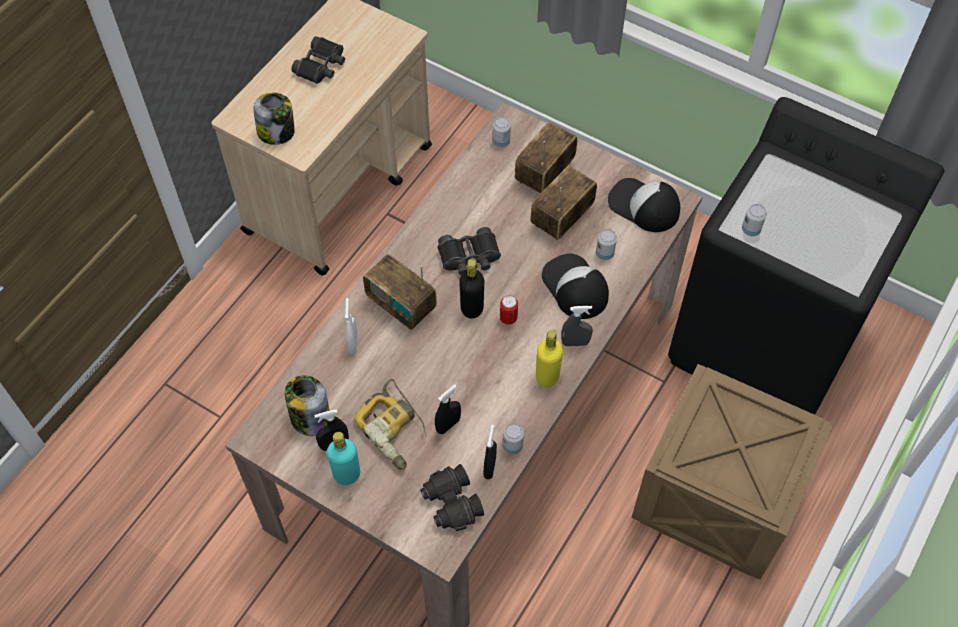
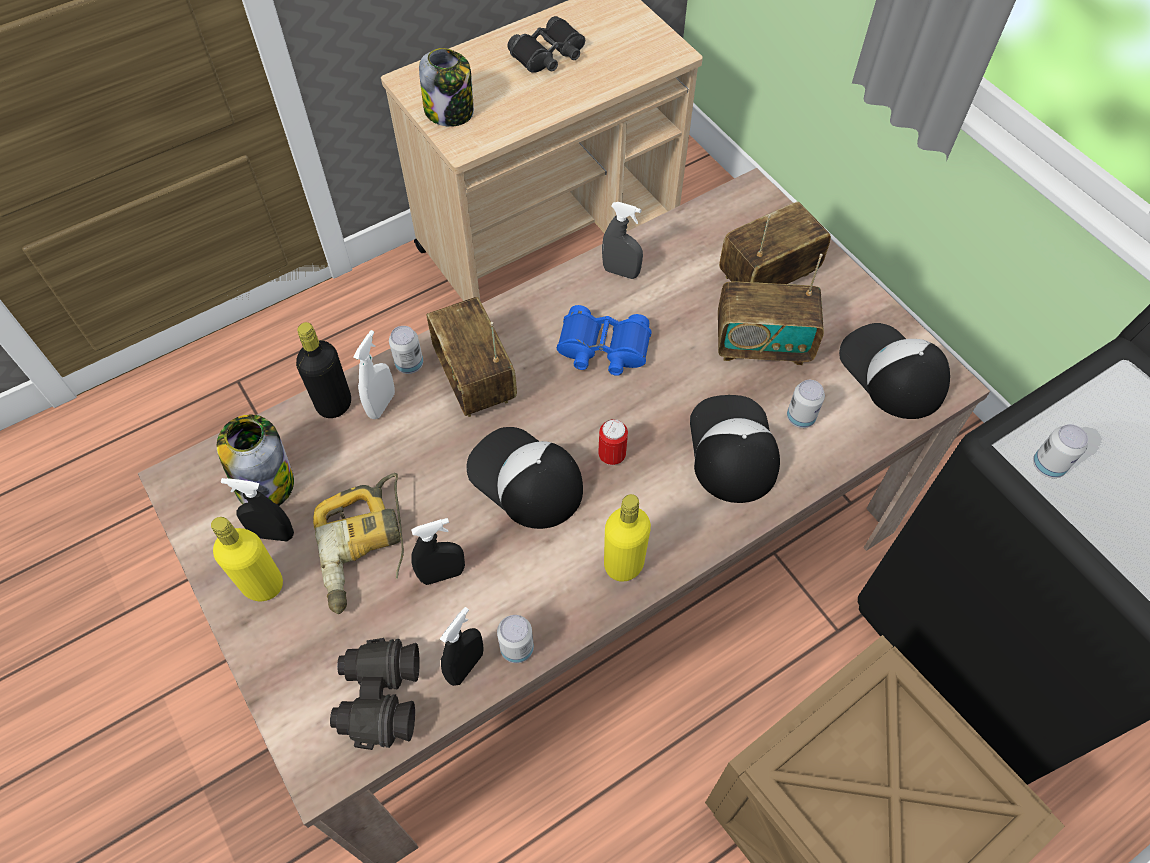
camera: 25 degrees right, 0 degrees up
turquoise bottle [327,432,360,485] -> yellow bottle [211,517,283,601]
black binoculars [437,227,501,275] -> blue binoculars [557,305,652,376]
black bottle [459,259,484,318] -> black bottle moved to [296,322,351,418]
can [493,117,511,147] -> can moved to [389,326,423,374]
radio [531,166,597,240] -> radio turned 150 degrees counterclockwise [718,254,824,365]
grey spray bottle [561,306,593,346] -> grey spray bottle moved to [602,202,643,279]
none -> cap [466,427,583,529]

